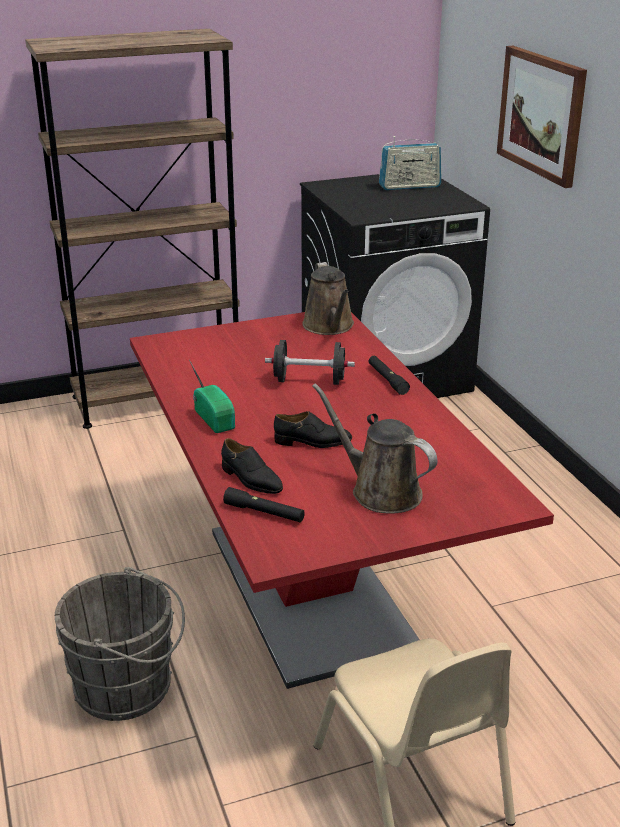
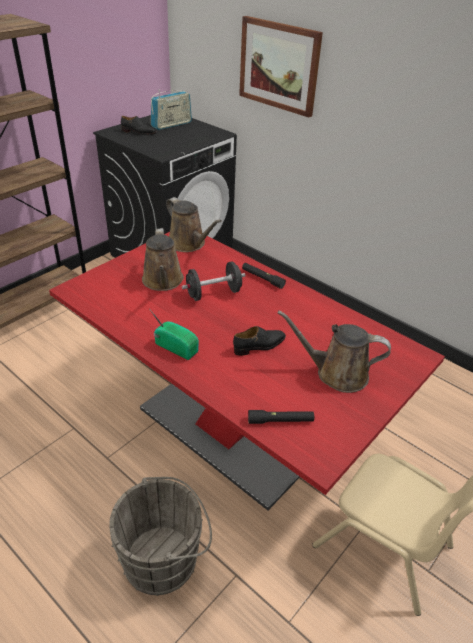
camera: 30 degrees left, 10 degrees up
black shoe [221,438,283,494] -> black shoe moved to [121,116,156,135]
none -> brown watering can [142,228,184,291]

